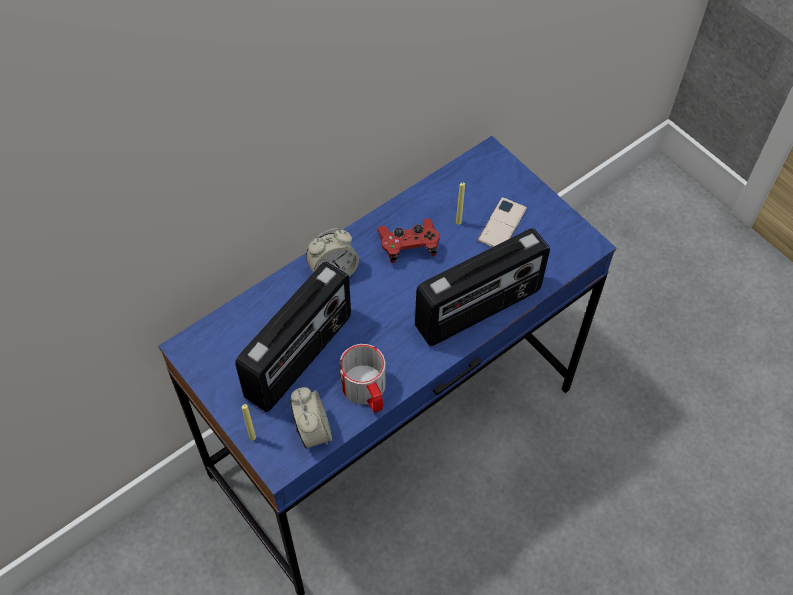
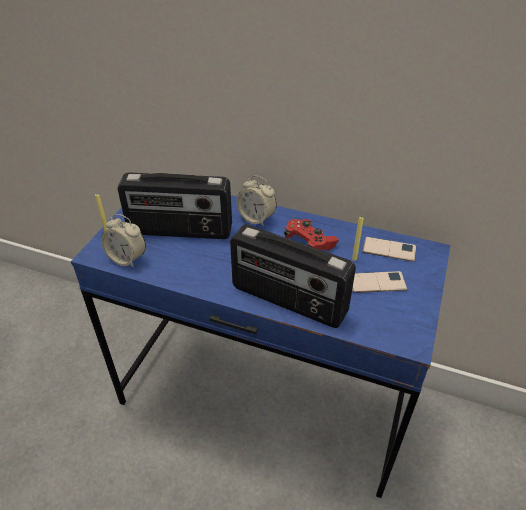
camera: 60 degrees right, 15 degrees down
alarm clock [290,387,332,449] -> alarm clock turned 75 degrees clockwise [101,214,146,268]
mug [339,344,385,413] -> none
none -> phone [362,237,416,262]

